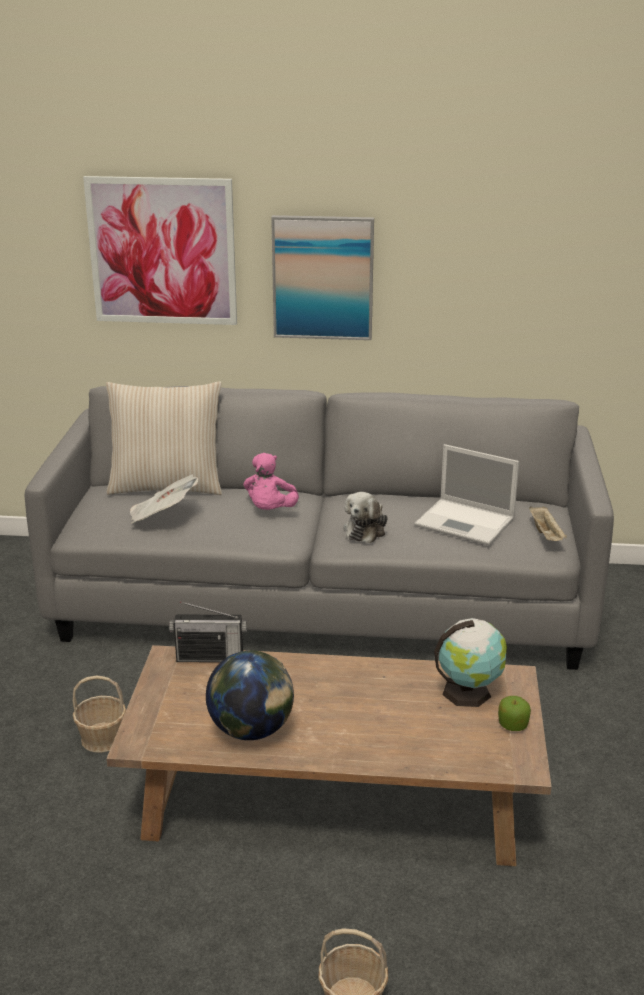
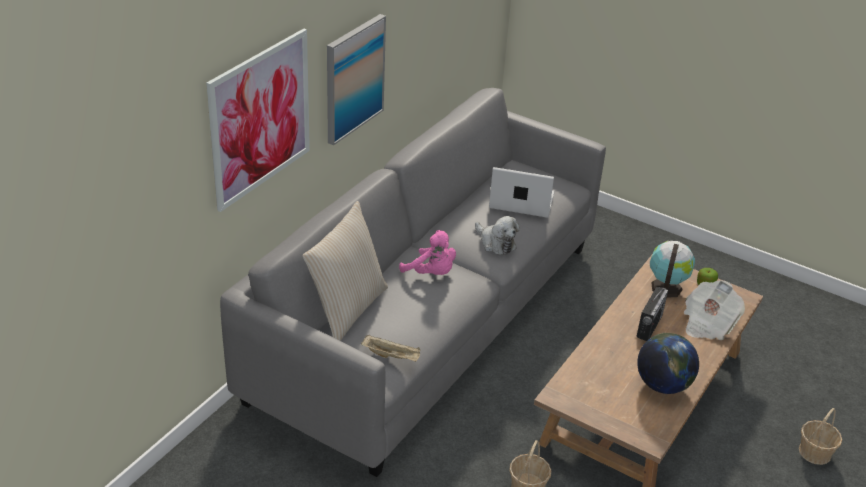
camera: 65 degrees left, 10 degrees up
newspaper [130,474,198,523] -> newspaper moved to [684,280,745,340]
radio [169,602,247,662] -> radio moved to [637,287,668,341]
laptop [414,444,519,546] -> laptop turned 135 degrees counterclockwise [489,167,555,218]
beige tray [529,506,567,541] -> beige tray moved to [361,334,421,362]

